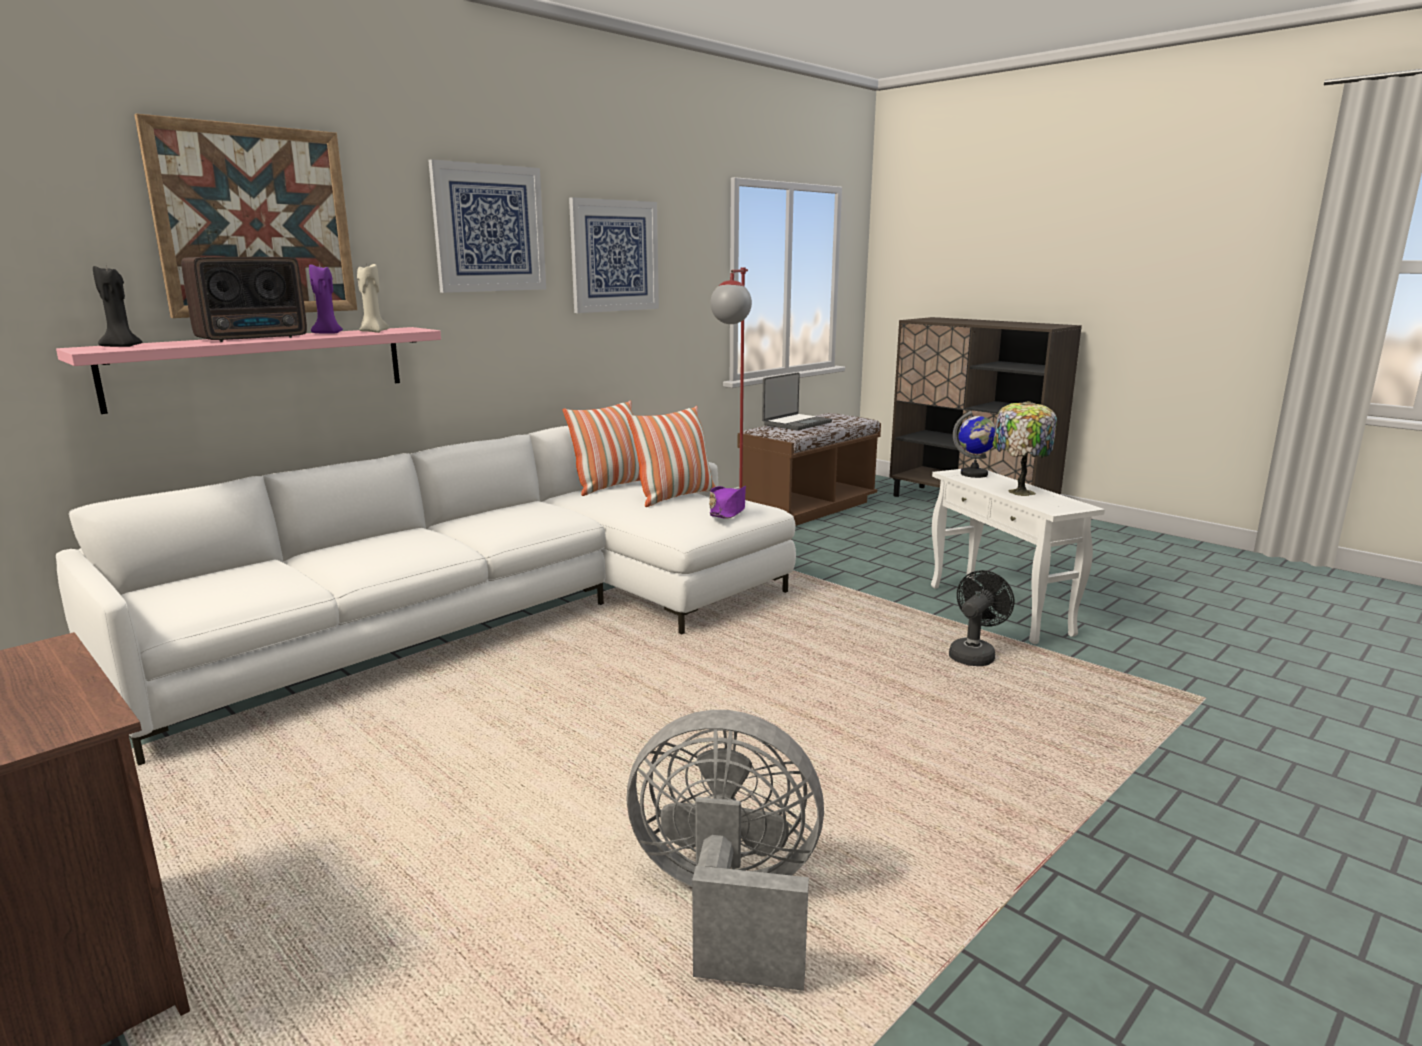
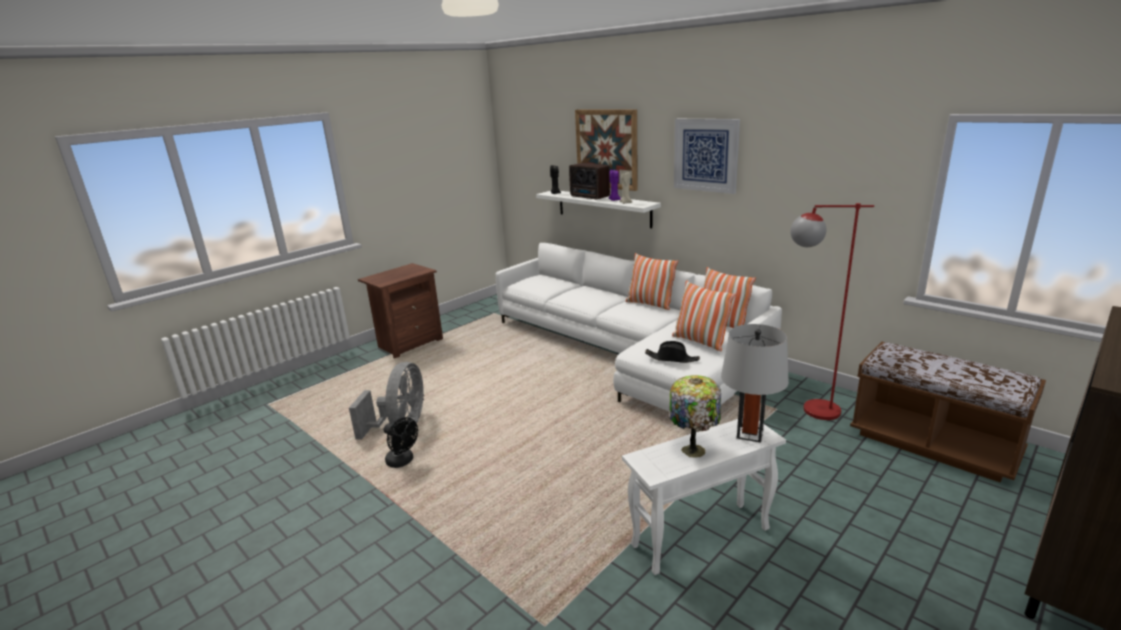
camera: 90 degrees right, 5 degrees up
pink shelf [56,327,441,414] -> white shelf [536,191,661,228]
picture [569,197,659,313] -> none
purple hat [709,486,746,519] -> black hat [645,341,700,363]
laptop [762,372,832,430] -> none
black fan [949,570,1014,666] -> black fan moved to [384,417,418,468]
globe [953,411,996,478] -> grey table lamp [721,324,789,443]
none -> pillow [626,253,678,310]

